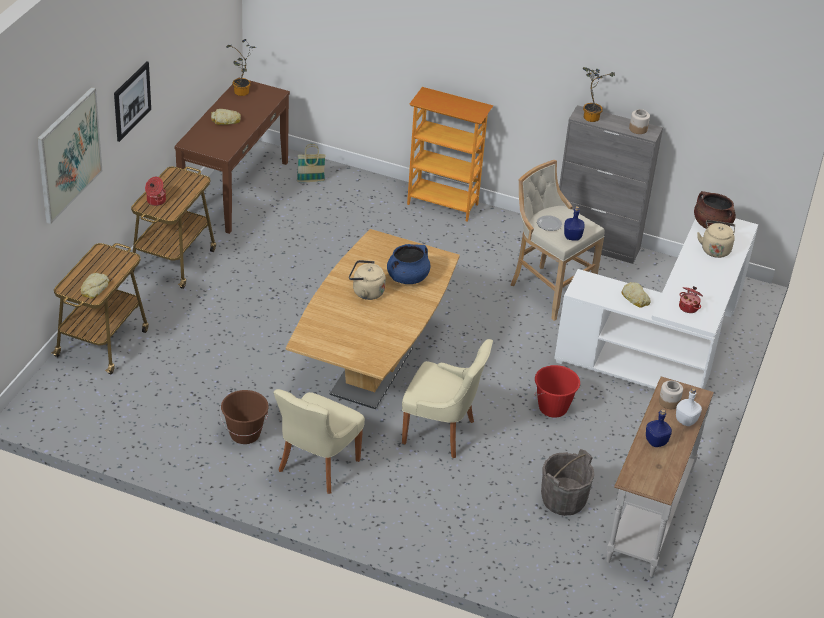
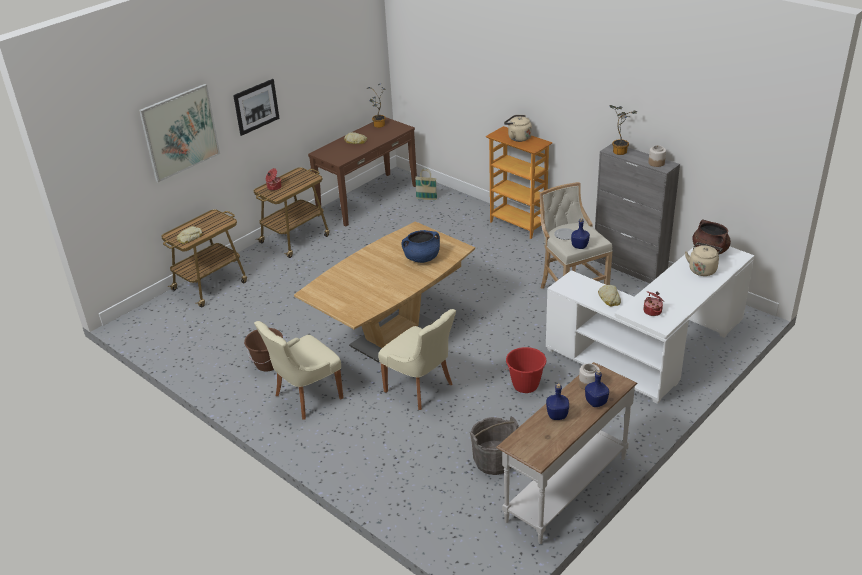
camera: 25 degrees right, 5 degrees down
beige kettle [349,260,386,300] -> beige kettle moved to [504,115,532,142]
white bottle [676,388,702,426] -> blue bottle [585,370,609,407]

